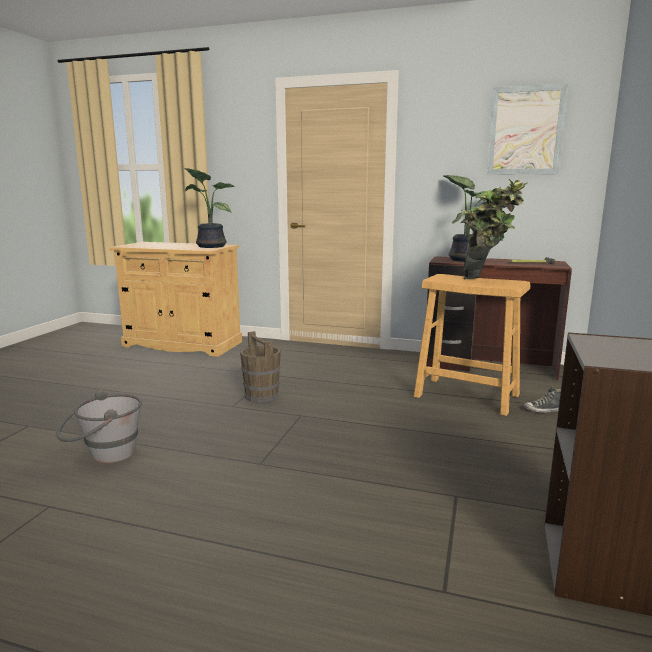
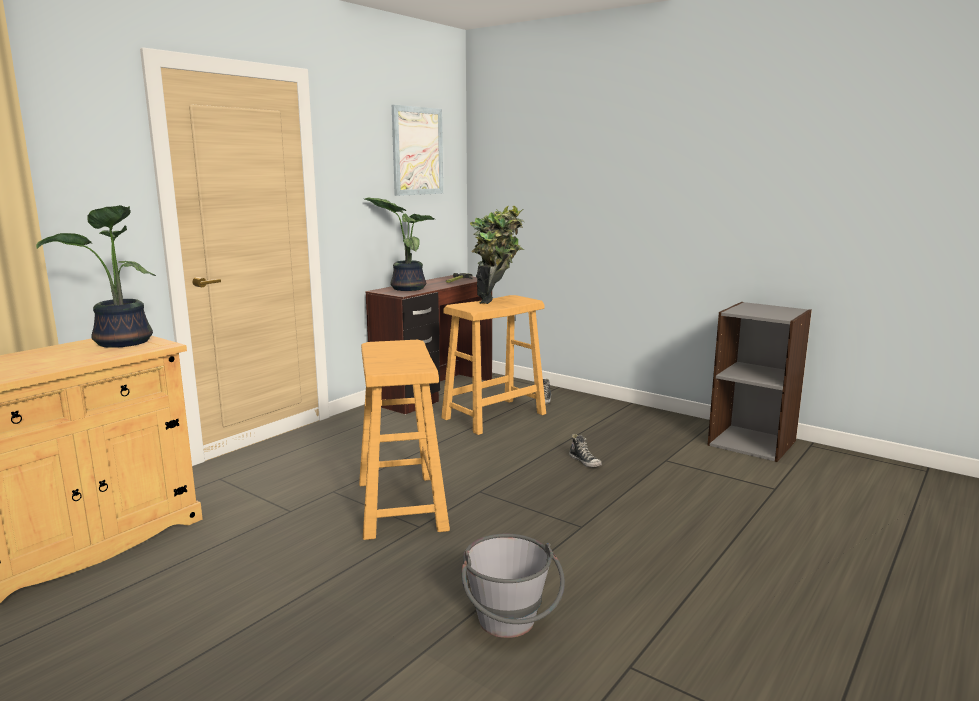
camera: 70 degrees left, 0 degrees up
brown bucket [240,331,281,403] -> beige stool [359,340,450,540]
none -> shoe [569,434,602,467]

